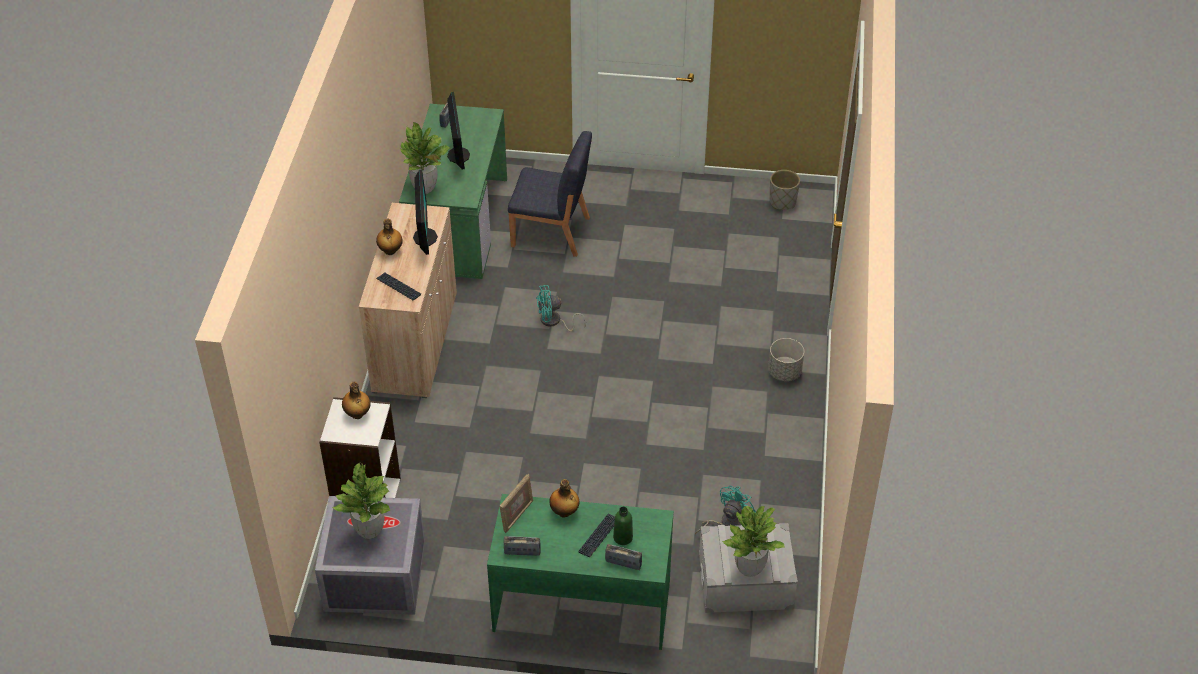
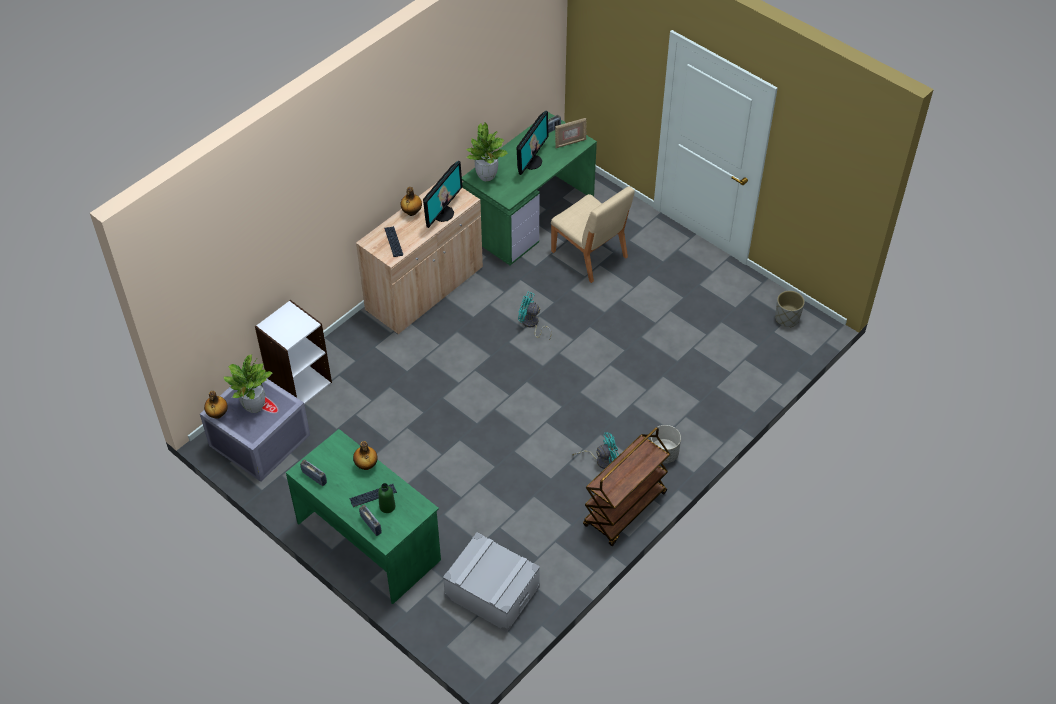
camera: 35 degrees right, 5 degrees up
bottle [342,382,371,419] -> bottle moved to [204,391,228,419]
picture frame [499,474,533,533] -> picture frame moved to [555,118,586,148]
blue chair [508,131,592,257] -> beige chair [551,186,635,283]
turquoise fan [695,486,756,534] -> turquoise fan moved to [573,432,619,469]
potted plant [722,506,784,577] -> none
none -> brown cart [583,427,670,546]

